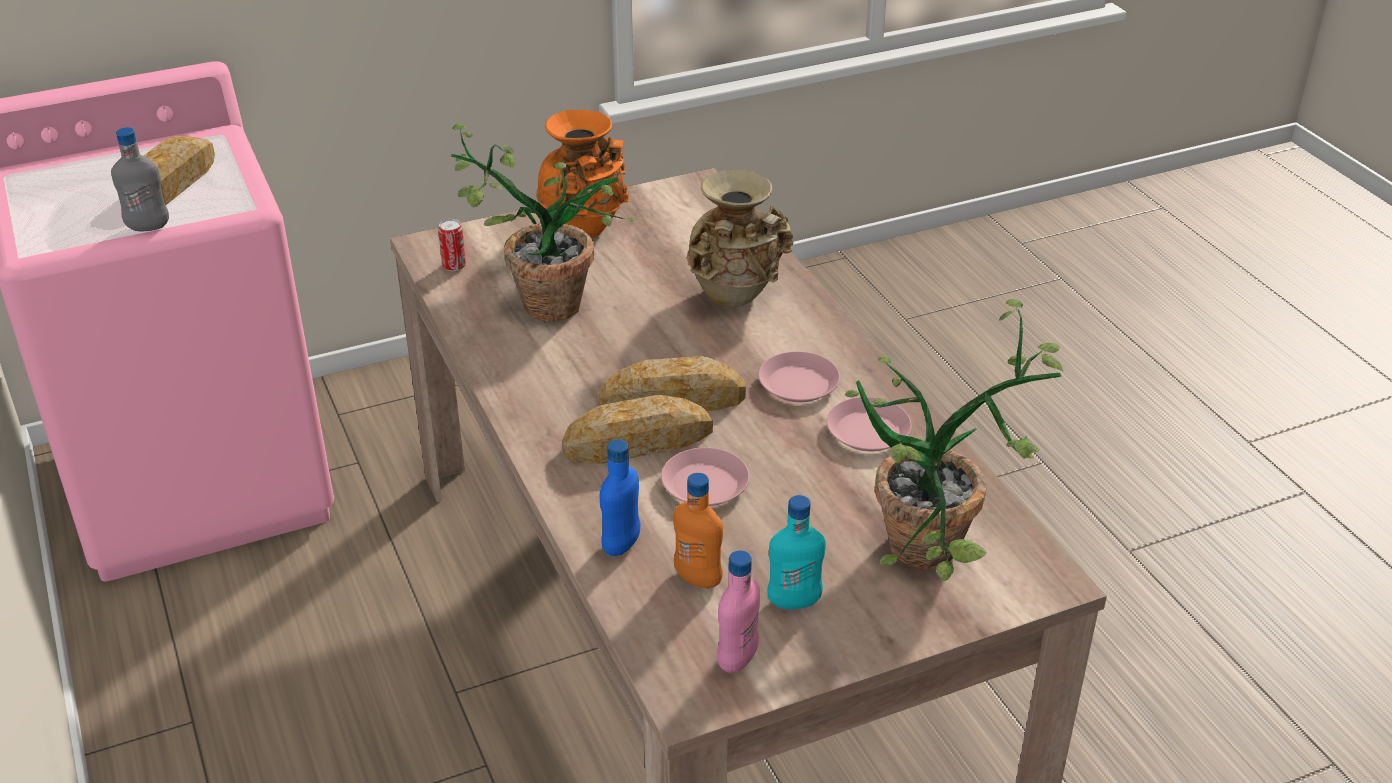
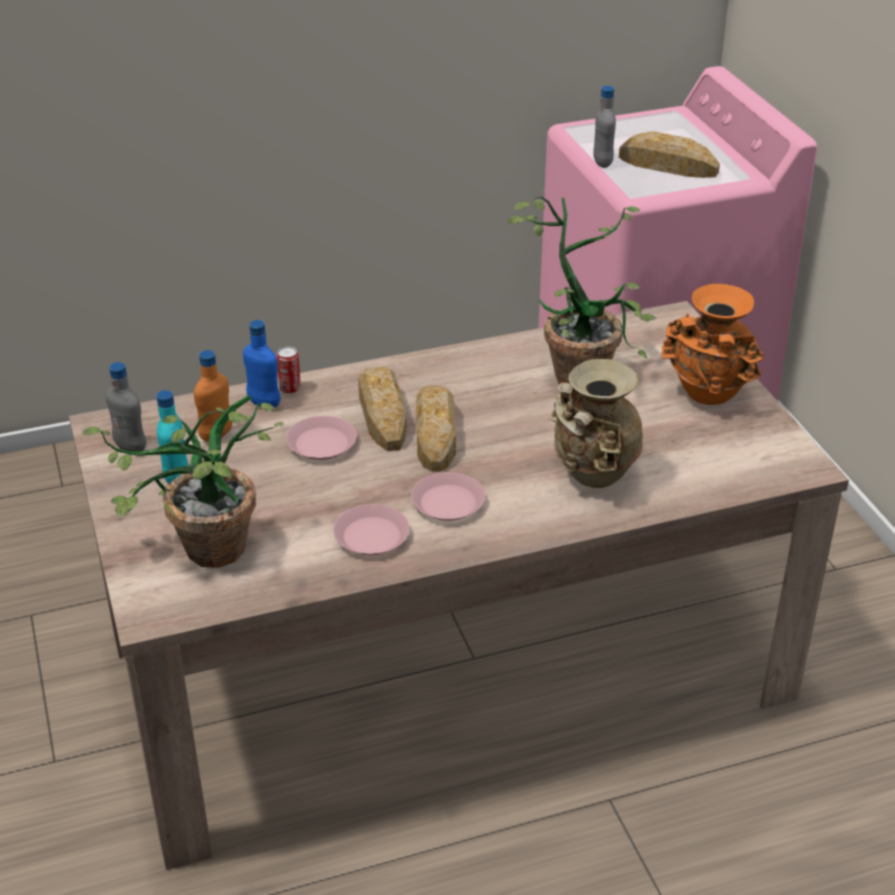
camera: 95 degrees right, 0 degrees up
can [438,219,466,271] -> can moved to [276,346,301,394]
pink bottle [717,550,760,673] -> grey bottle [106,362,146,451]

